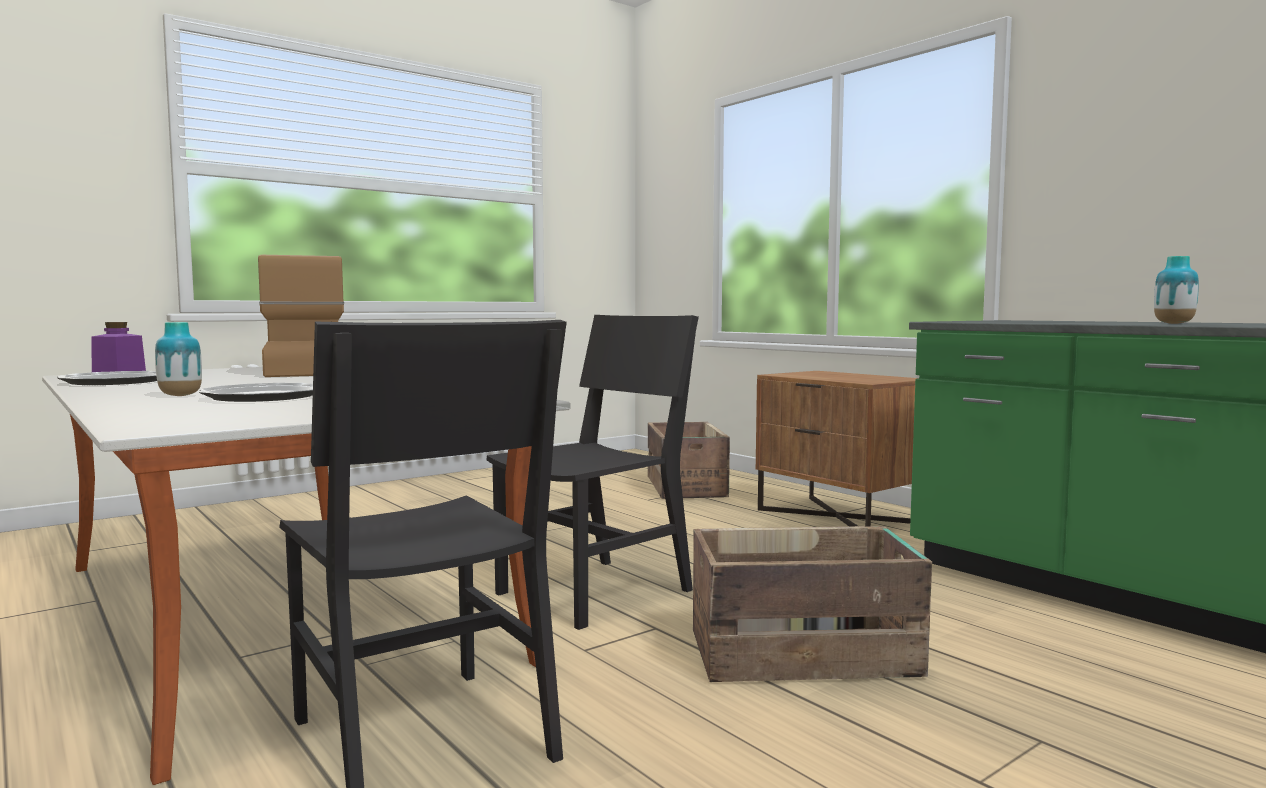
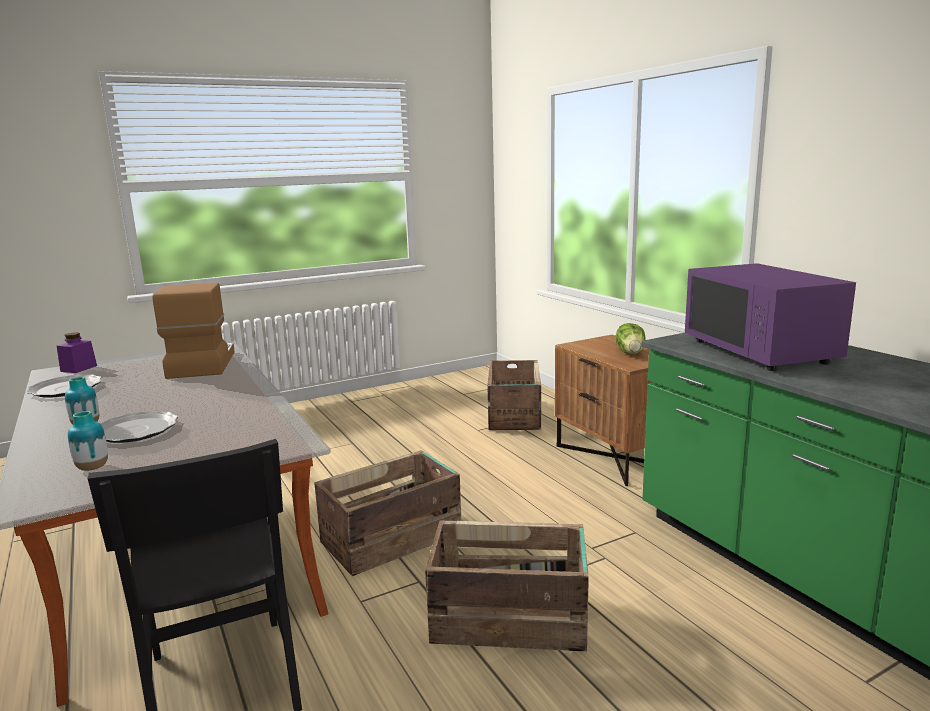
camera: 10 degrees right, 10 degrees up
black chair [487,315,699,630] -> crate [314,450,461,576]
vase [1154,256,1199,324] -> vase moved to [68,411,108,471]
none -> lettuce [616,323,646,354]
none -> purple microwave [685,263,856,371]

